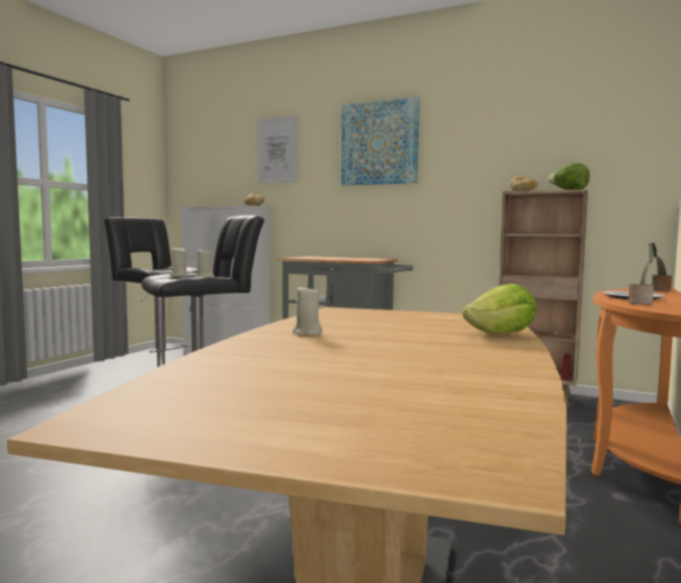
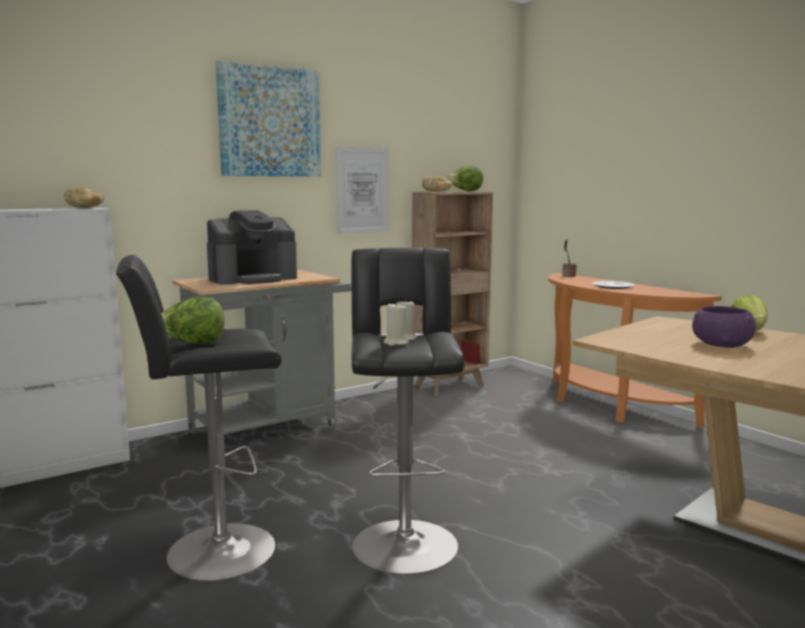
camera: 60 degrees left, 5 degrees up
picture [257,115,297,184] -> picture moved to [335,147,389,234]
beige candle [293,285,322,335] -> none
potted plant [628,243,654,305] -> none
none -> lettuce [161,297,225,344]
none -> coffee machine [207,210,297,285]
none -> purple bowl [692,306,756,348]

